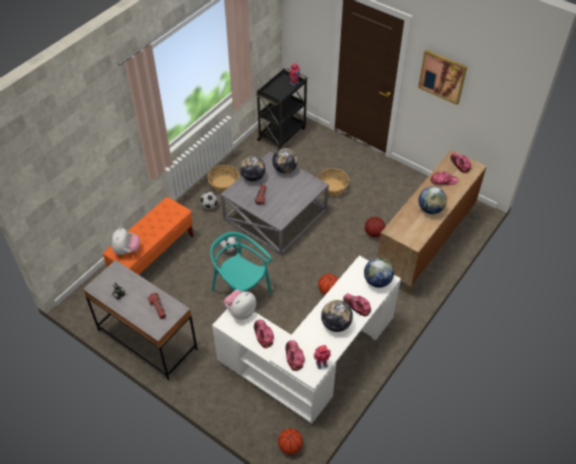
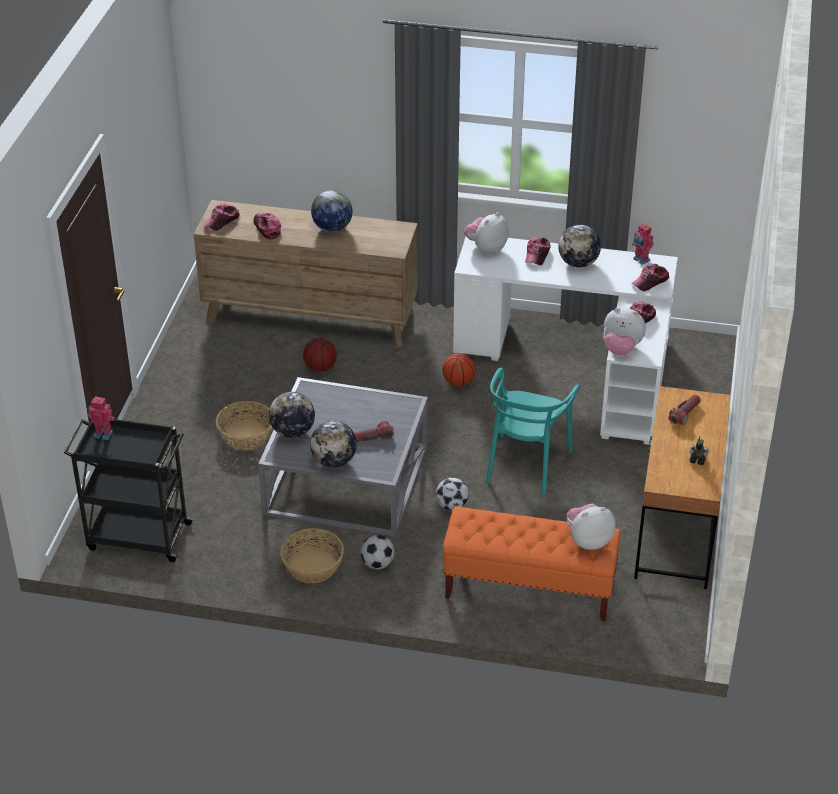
camera: 115 degrees left, 10 degrees down
grey desk [83,260,197,380] -> brown desk [634,386,731,589]
basketball [278,428,303,455] -> none
globe [364,258,394,288] -> plush toy [464,212,509,255]
picture [418,50,467,105] -> none

